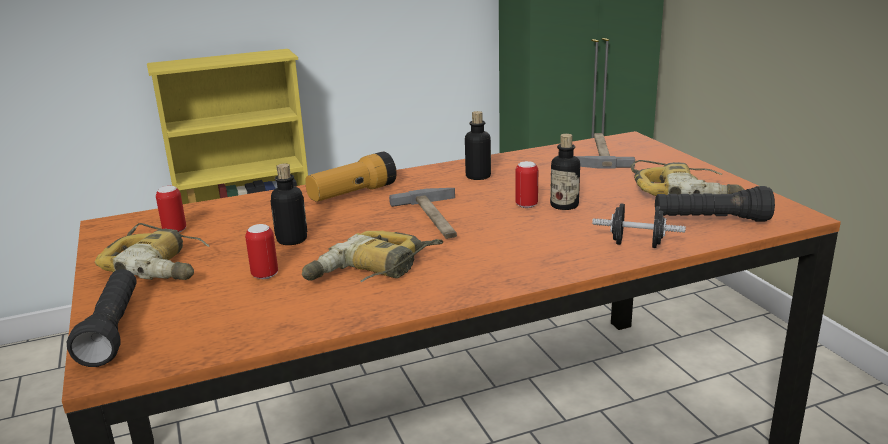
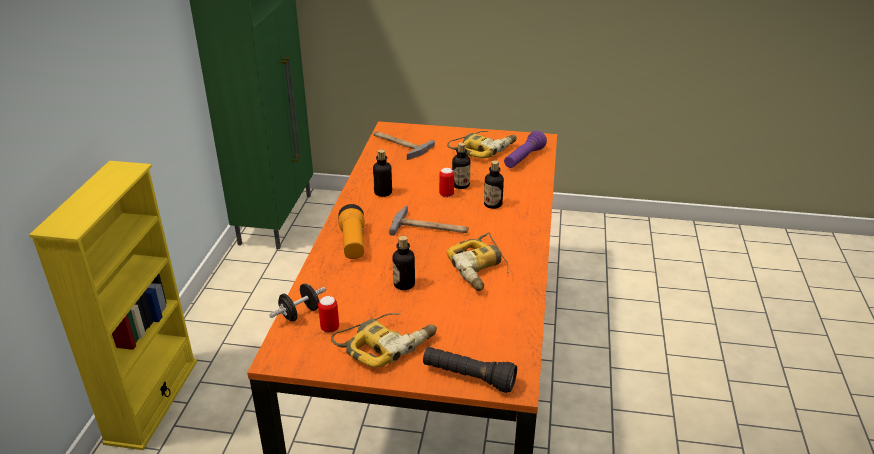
camera: 60 degrees left, 10 degrees up
can [245,224,278,279] -> none
black dumbbell [592,203,686,248] -> black dumbbell moved to [269,283,326,322]
black flashlight [655,186,775,222] -> purple flashlight [504,131,547,168]
none -> bottle [484,160,504,209]

